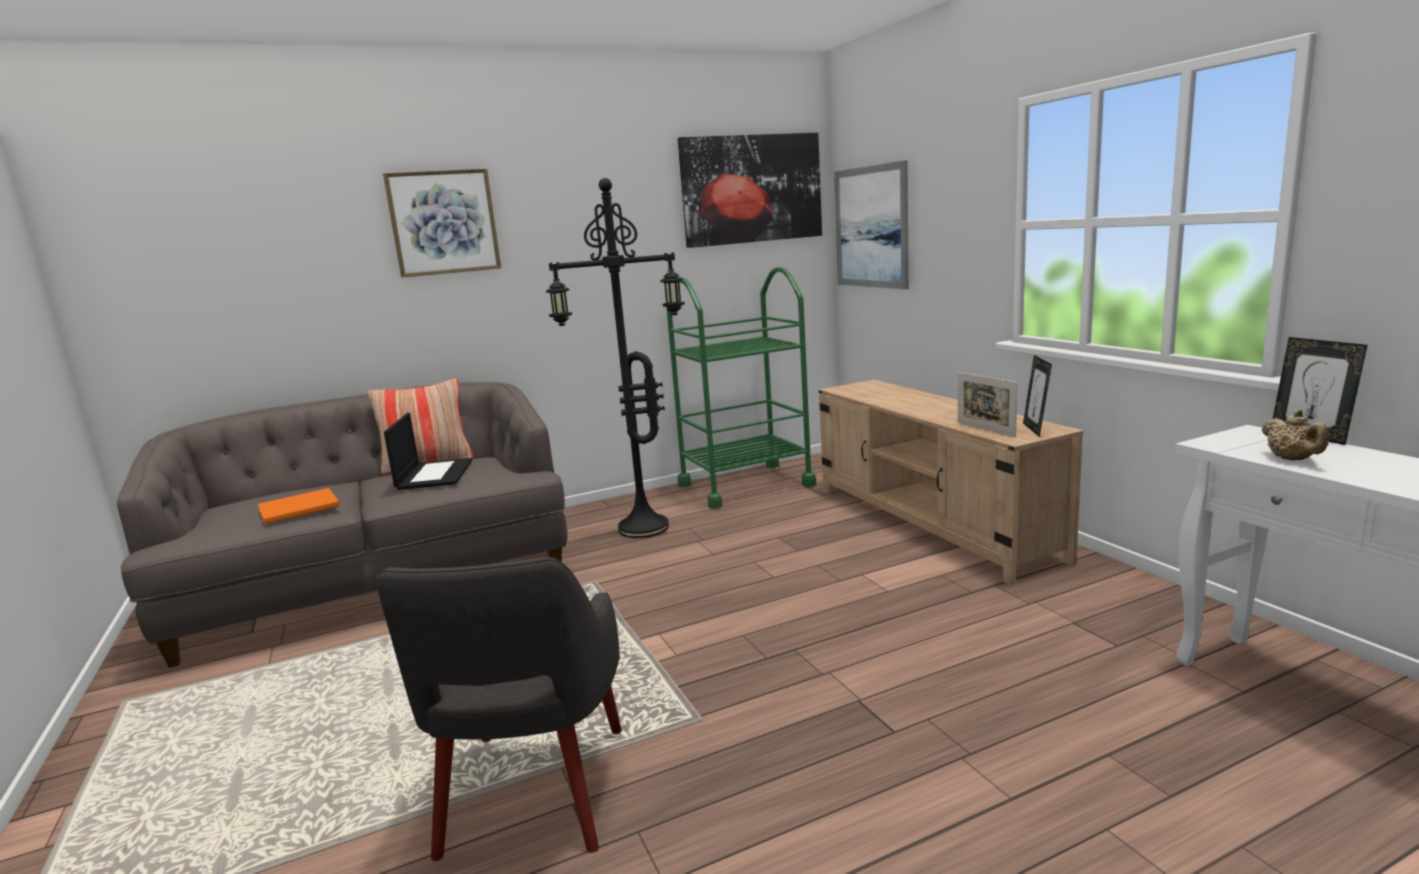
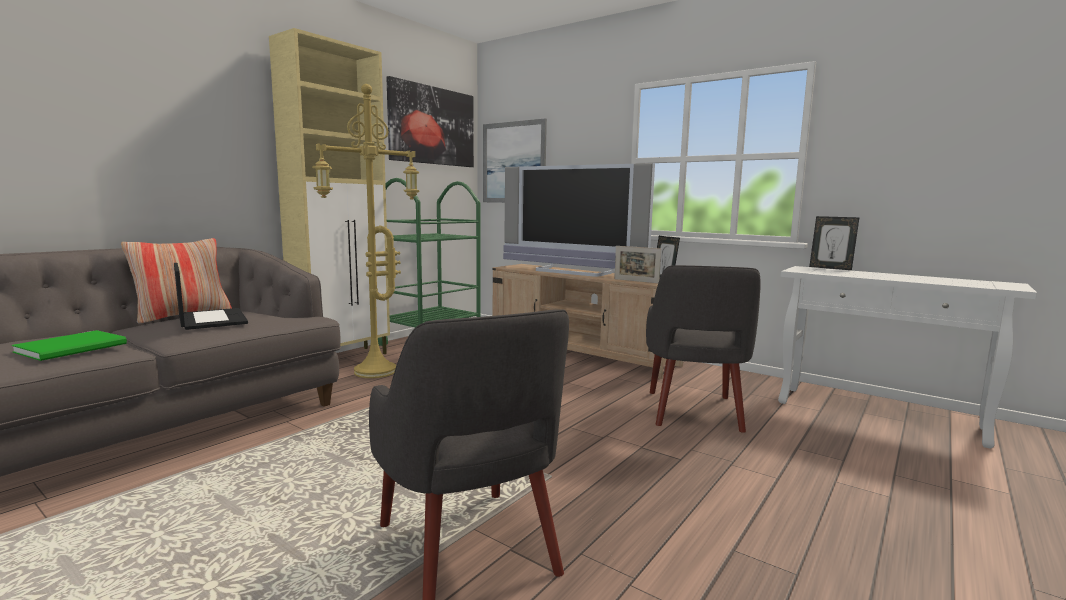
camera: 30 degrees left, 5 degrees down
orange book [258,488,339,524] -> green book [11,330,127,361]
picture [383,168,501,277] -> none
black floor lamp [546,178,685,538] -> yellow floor lamp [312,84,420,378]
beige teapot [1262,409,1329,460] -> none
none -> beige cabinet [269,28,390,354]
none -> television [503,163,655,277]
none -> grey armchair [646,265,761,433]

